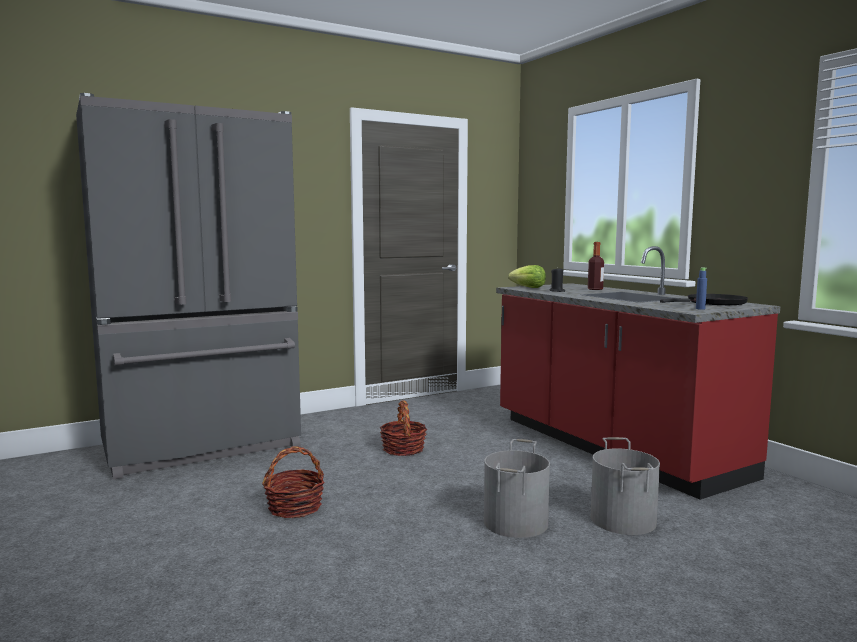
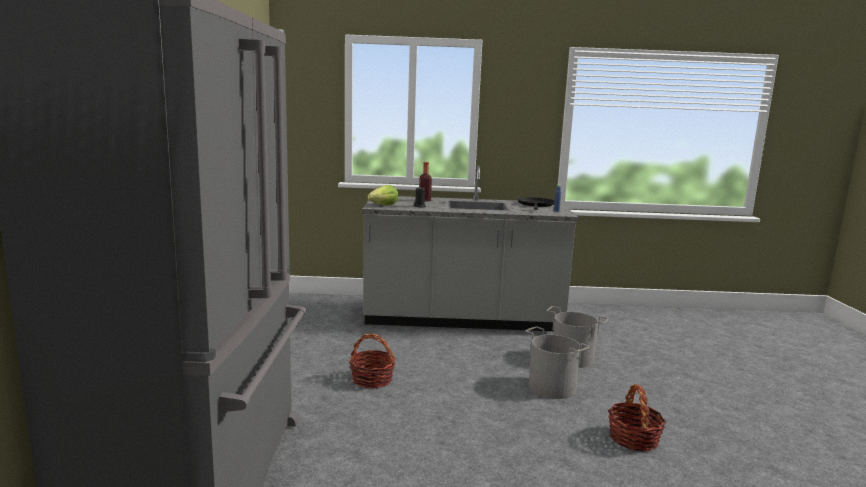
camera: 60 degrees left, 5 degrees up
basket [262,446,324,518] -> basket moved to [608,384,666,451]
red counter [496,246,780,500] -> grey counter [362,166,579,331]

